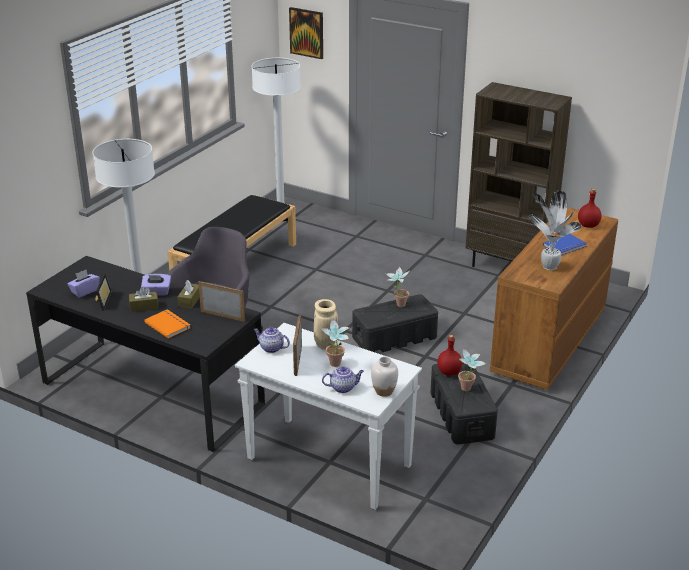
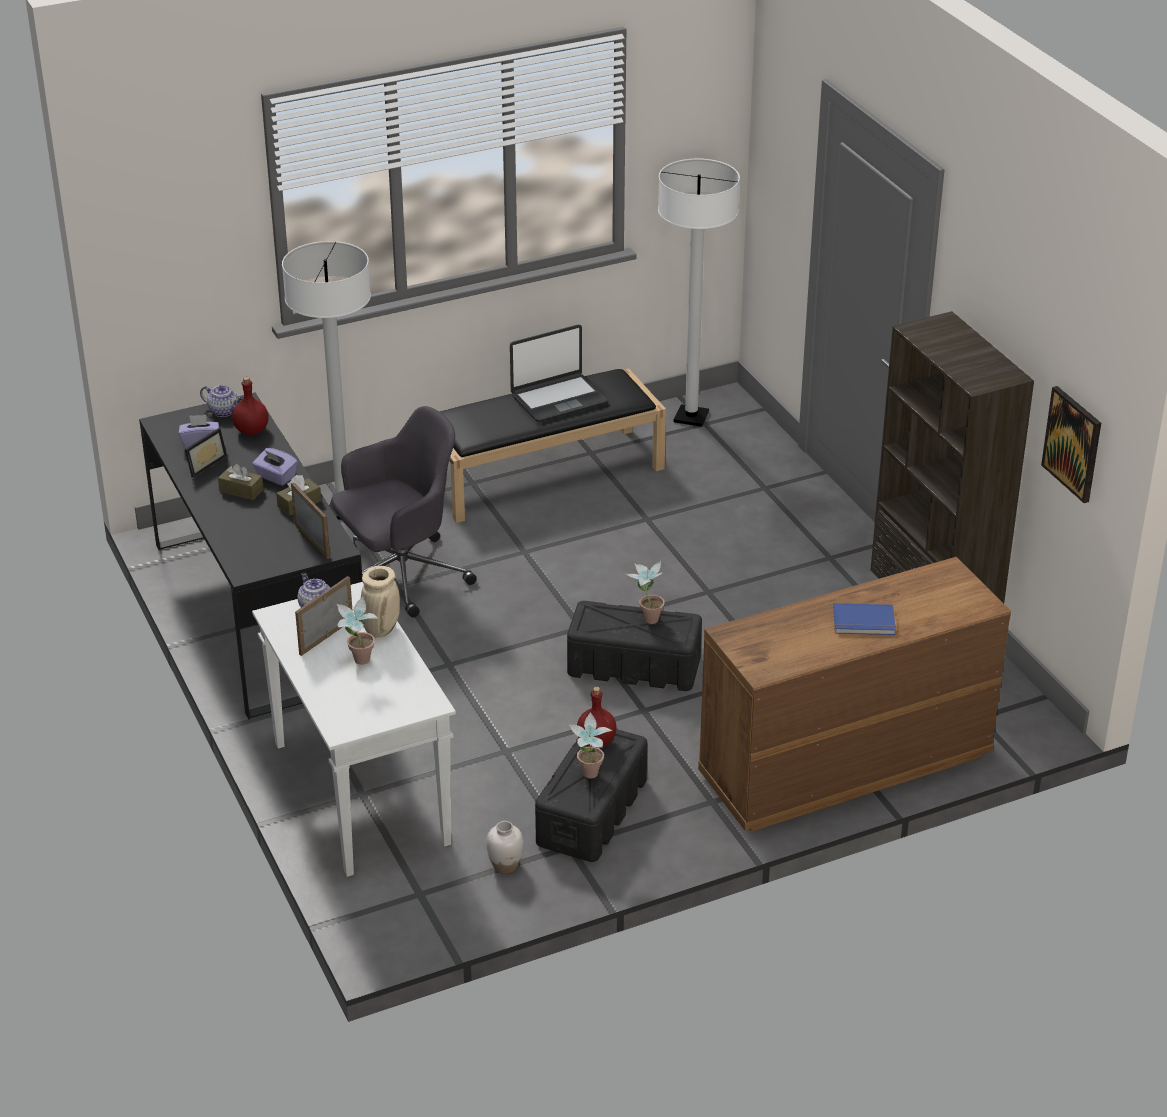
camera: 35 degrees right, 5 degrees up
orange book [144,309,190,339] -> none
picture [289,7,323,59] -> picture moved to [1041,386,1101,503]
teapot [322,366,364,393] -> teapot moved to [200,385,244,417]
white vase [371,357,398,397] -> white vase moved to [486,821,524,874]
potted plant [529,191,582,270] -> none
red bottle [578,189,601,228] -> red bottle moved to [232,377,269,435]
none -> laptop [510,325,608,422]

